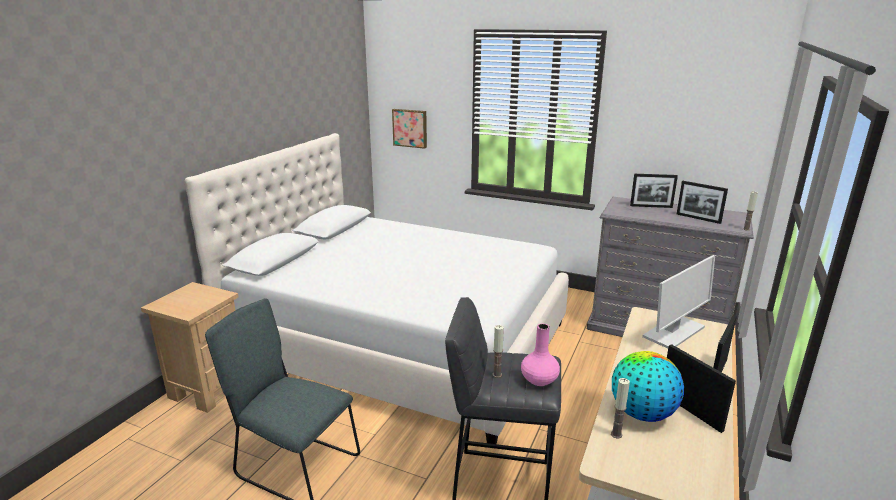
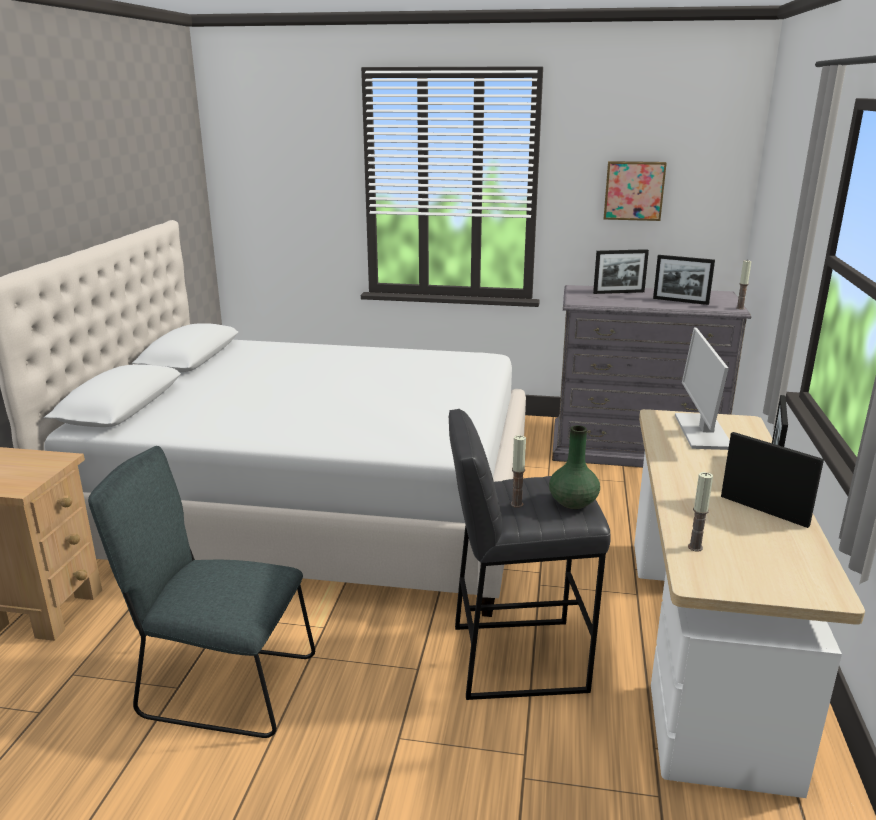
camera: 15 degrees left, 0 degrees up
picture [392,109,427,149] -> picture moved to [604,161,667,221]
pink vase [521,324,560,386] -> green vase [549,425,600,509]
globe [612,351,684,422] -> none
monitor [642,255,715,348] -> monitor turned 150 degrees clockwise [675,327,730,450]

